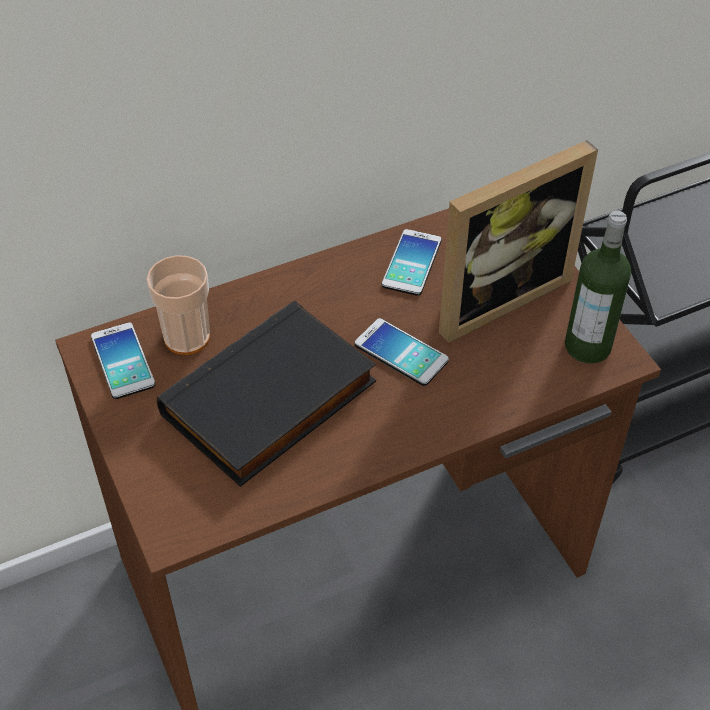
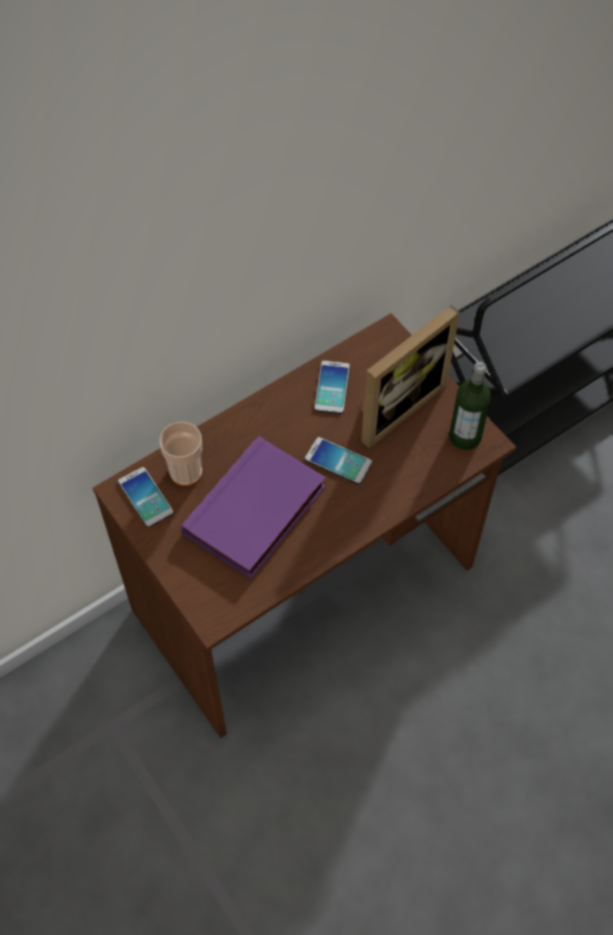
camera: 10 degrees left, 10 degrees up
black book [157,301,376,487] -> purple book [181,436,326,579]

